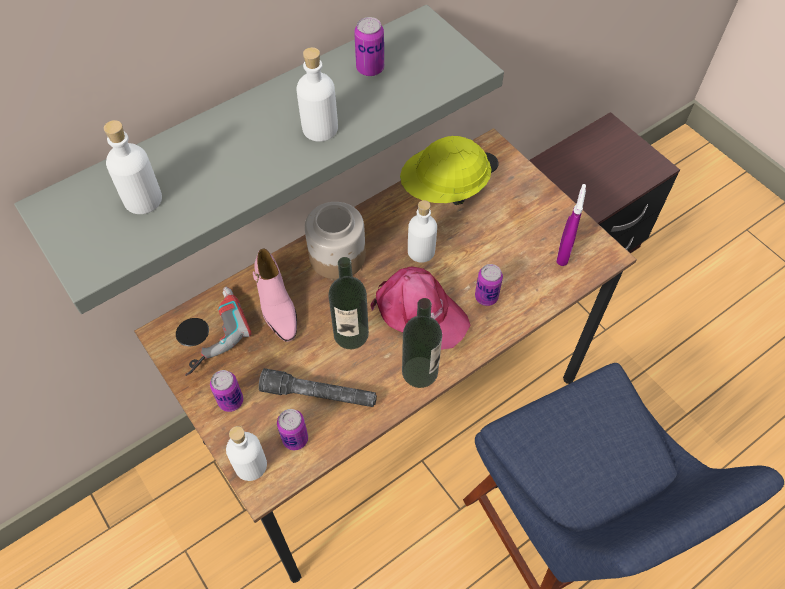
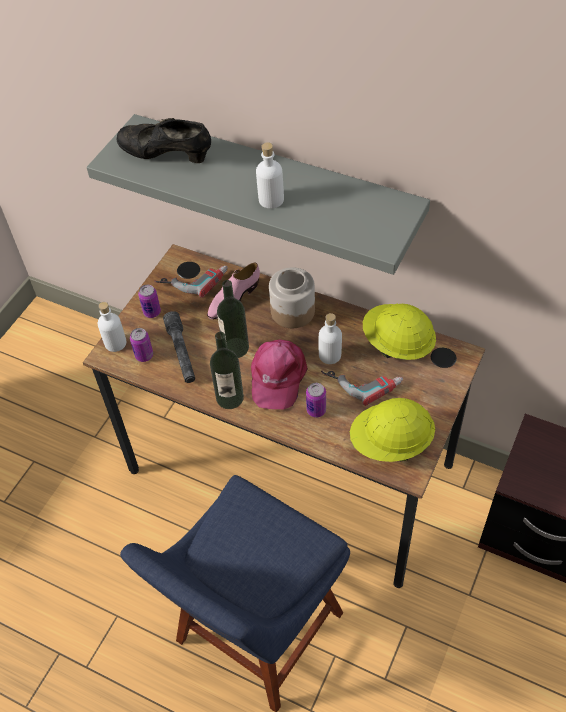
camera: 65 degrees right, 5 degrees down
white bottle [104,120,162,214] -> black shoe [117,118,211,163]
can [354,17,384,76] -> none
purple spray bottle [556,184,586,266] -> yellow hard hat [350,398,435,462]
none -> power drill [321,370,403,406]

